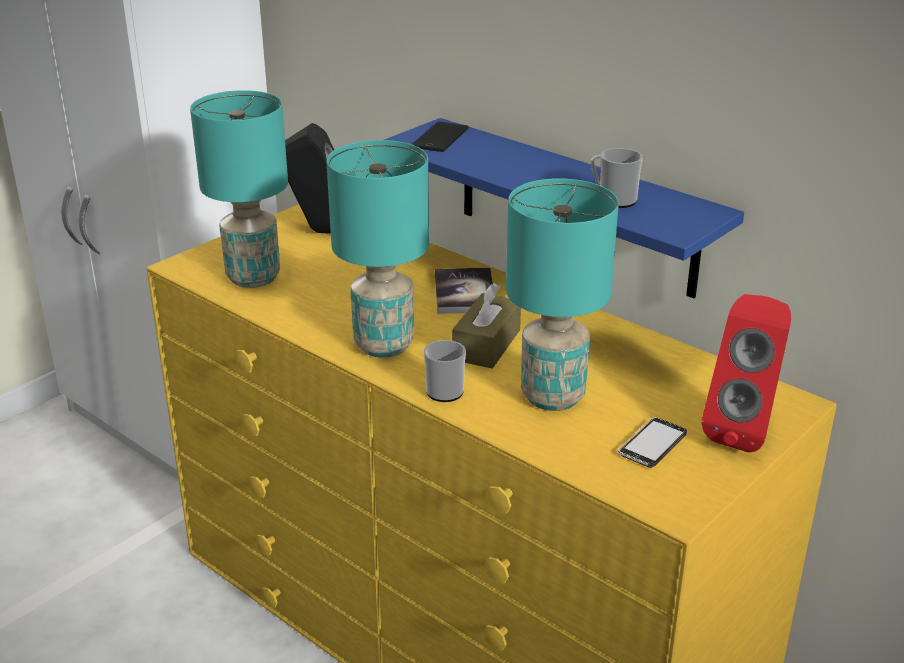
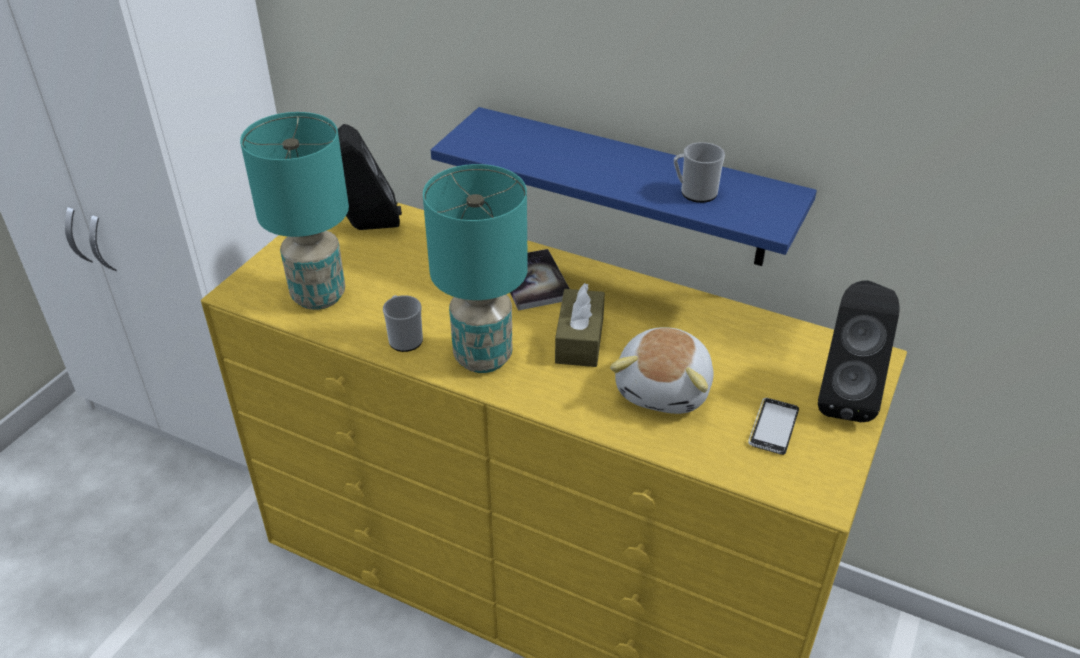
camera: 15 degrees left, 10 degrees up
phone [412,122,468,152] -> none
mug [424,340,466,402] -> mug moved to [383,295,423,352]
turquoise table lamp [506,178,619,411] -> plush toy [610,327,713,414]
red speaker [701,294,791,452] -> black speaker [818,281,900,422]

